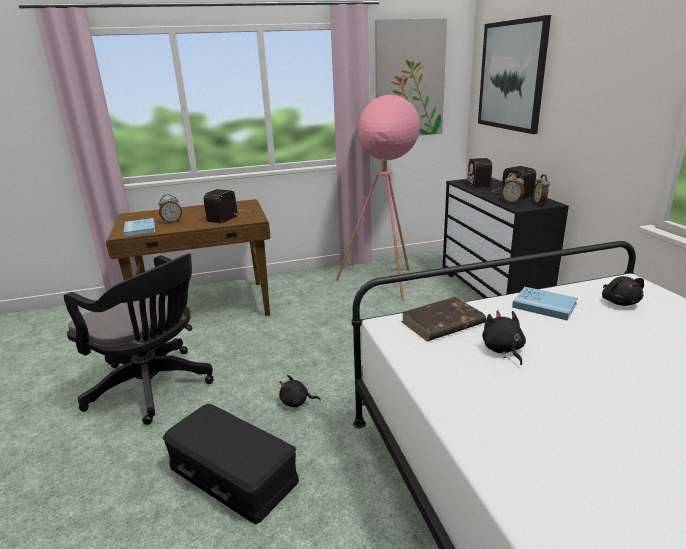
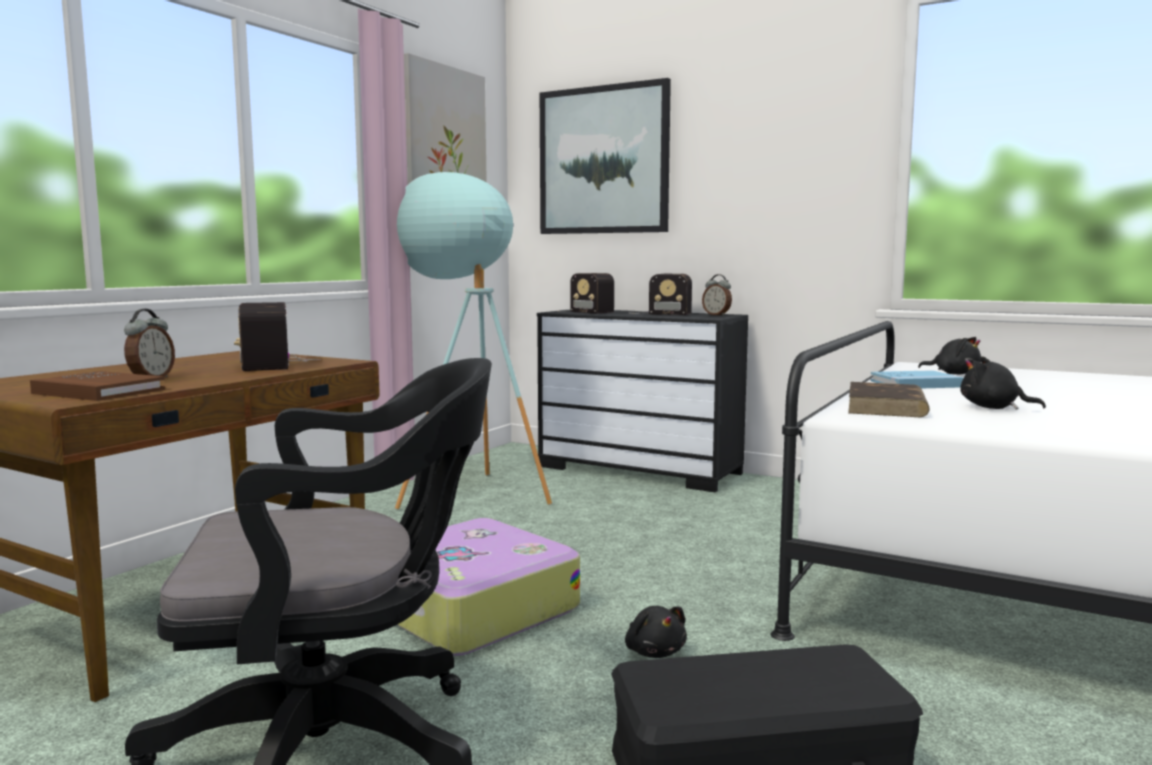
camera: 45 degrees left, 15 degrees down
blue book [124,218,156,237] -> brown book [30,371,165,401]
black plush toy [279,375,321,407] -> black plush toy turned 75 degrees counterclockwise [625,606,687,658]
pink floor lamp [336,95,420,300] -> turquoise floor lamp [395,172,552,509]
alarm clock [502,173,525,204] -> none
none -> suitcase [397,518,580,656]

